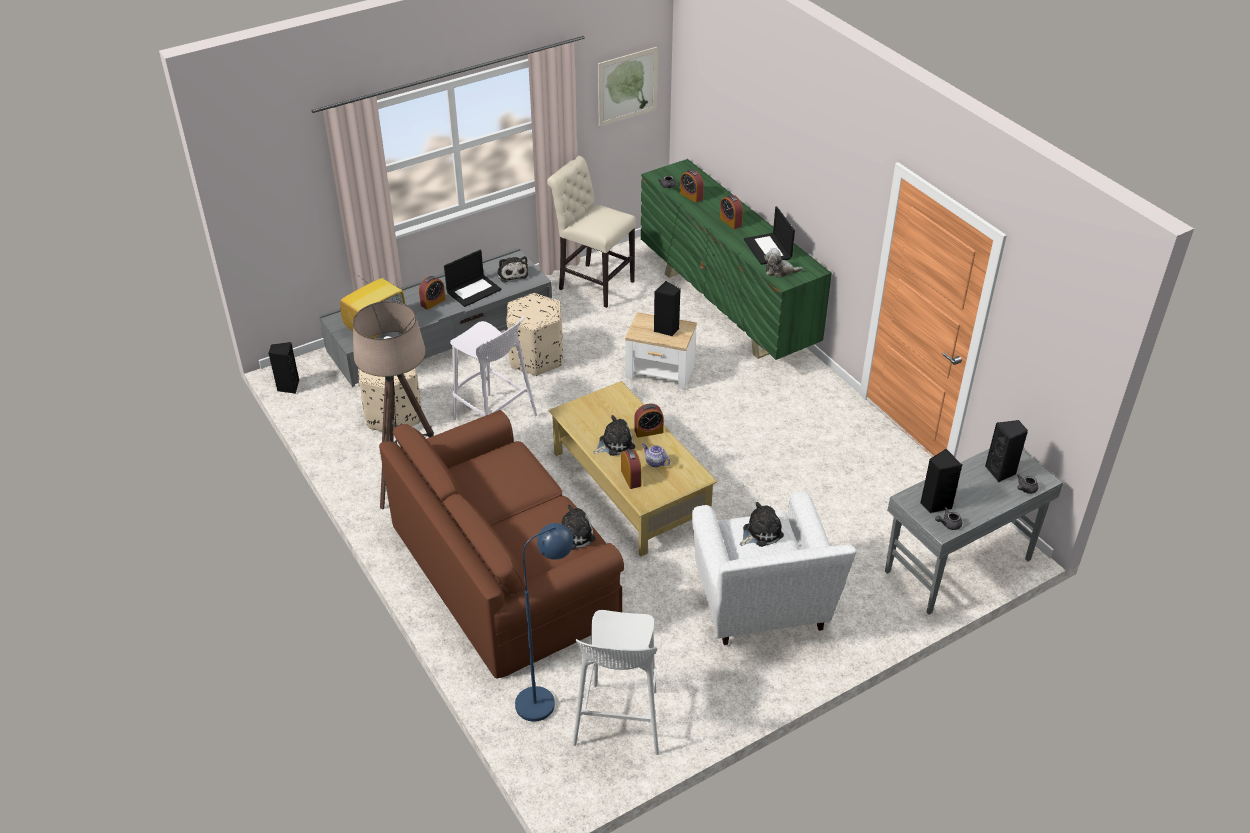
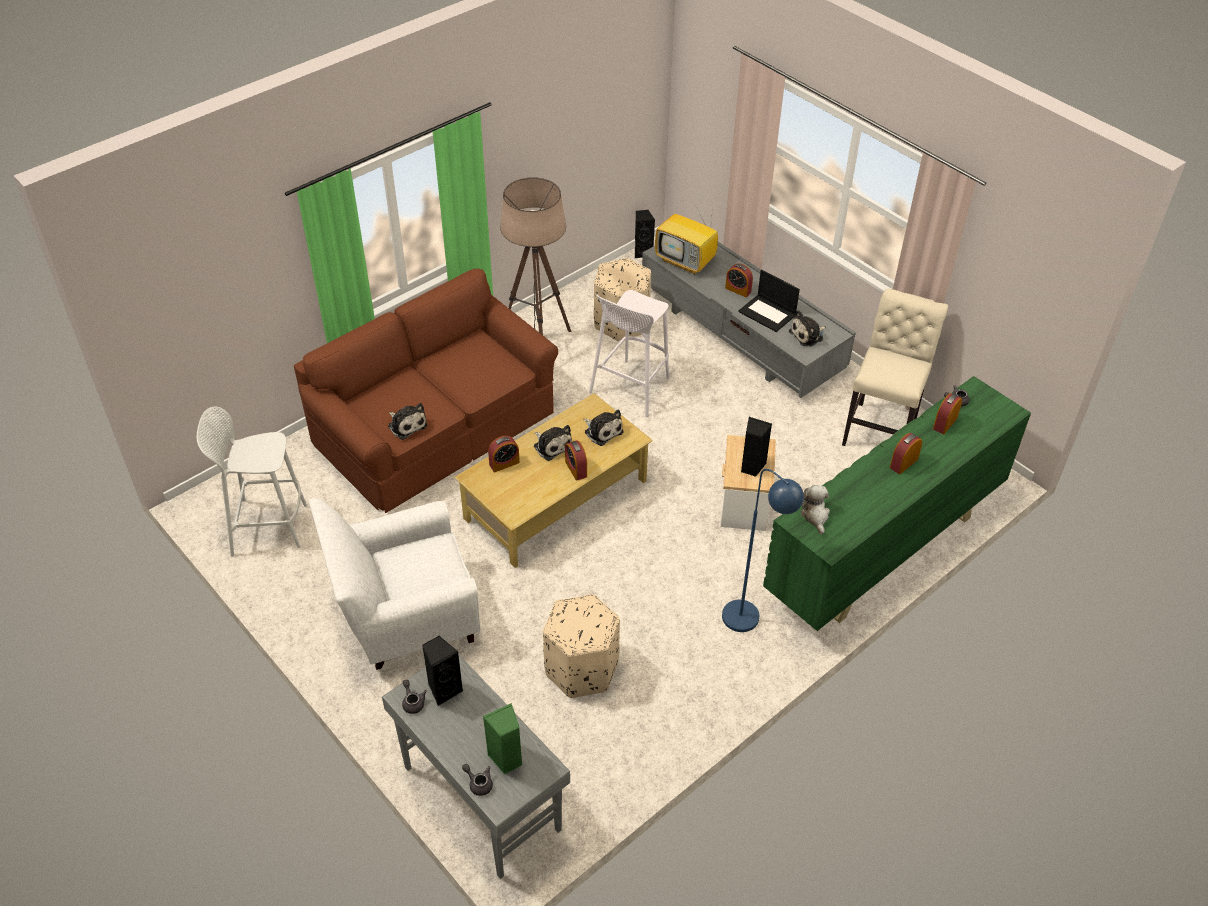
camera: 80 degrees right, 5 degrees up
beige ottoman [506,293,563,376] -> beige ottoman moved to [543,594,620,698]
blue floor lamp [515,523,573,722] -> blue floor lamp moved to [722,469,804,632]
picture [598,47,658,127] -> none
teapot [642,443,670,468] -> none
plush toy [740,502,784,547] -> plush toy moved to [583,409,624,446]
laptop [744,206,795,265] -> none
black speaker [985,420,1028,482] -> green speaker [483,703,522,774]

